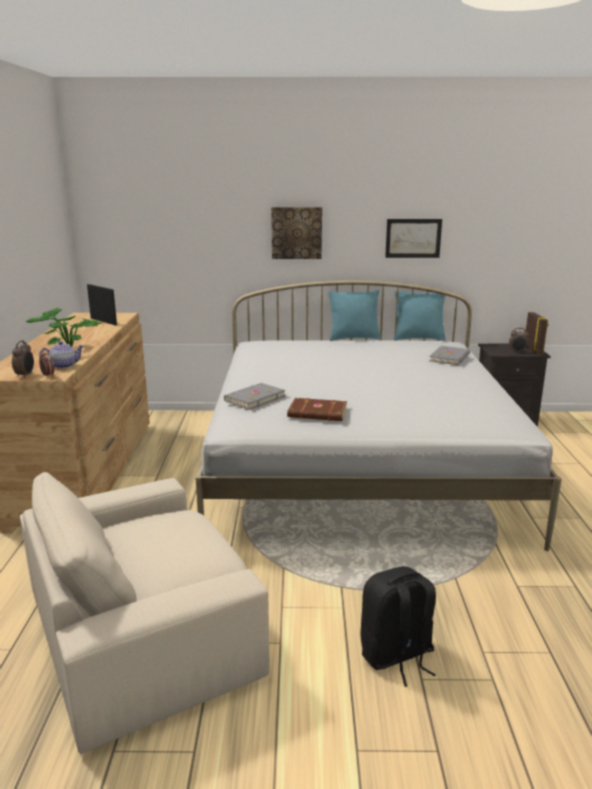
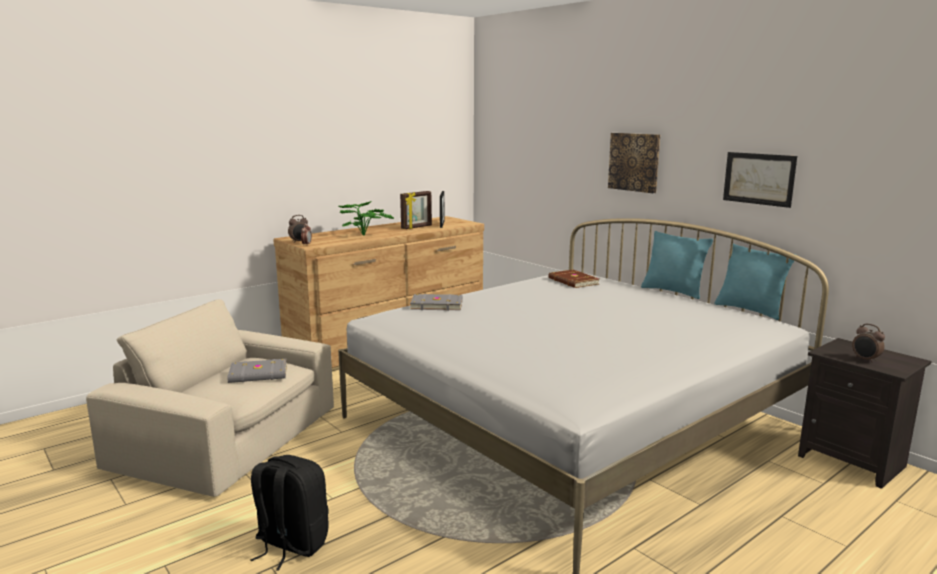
camera: 50 degrees right, 5 degrees down
teapot [39,341,84,369] -> none
brown book [287,398,347,421] -> brown book moved to [548,270,599,288]
grey book [430,346,470,365] -> grey book moved to [227,359,287,383]
picture frame [526,312,549,354] -> picture frame moved to [400,191,432,229]

